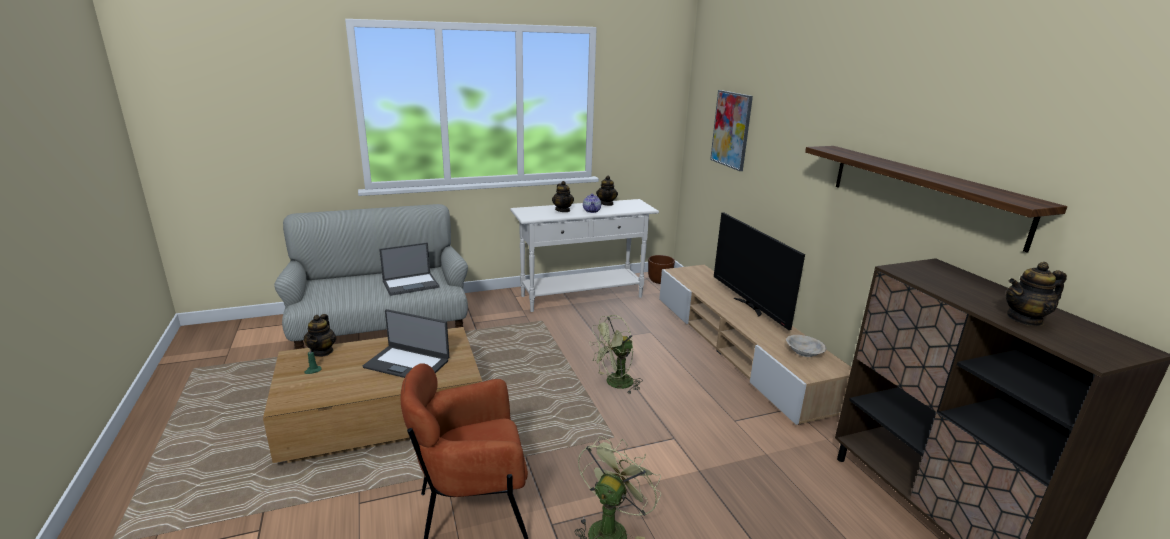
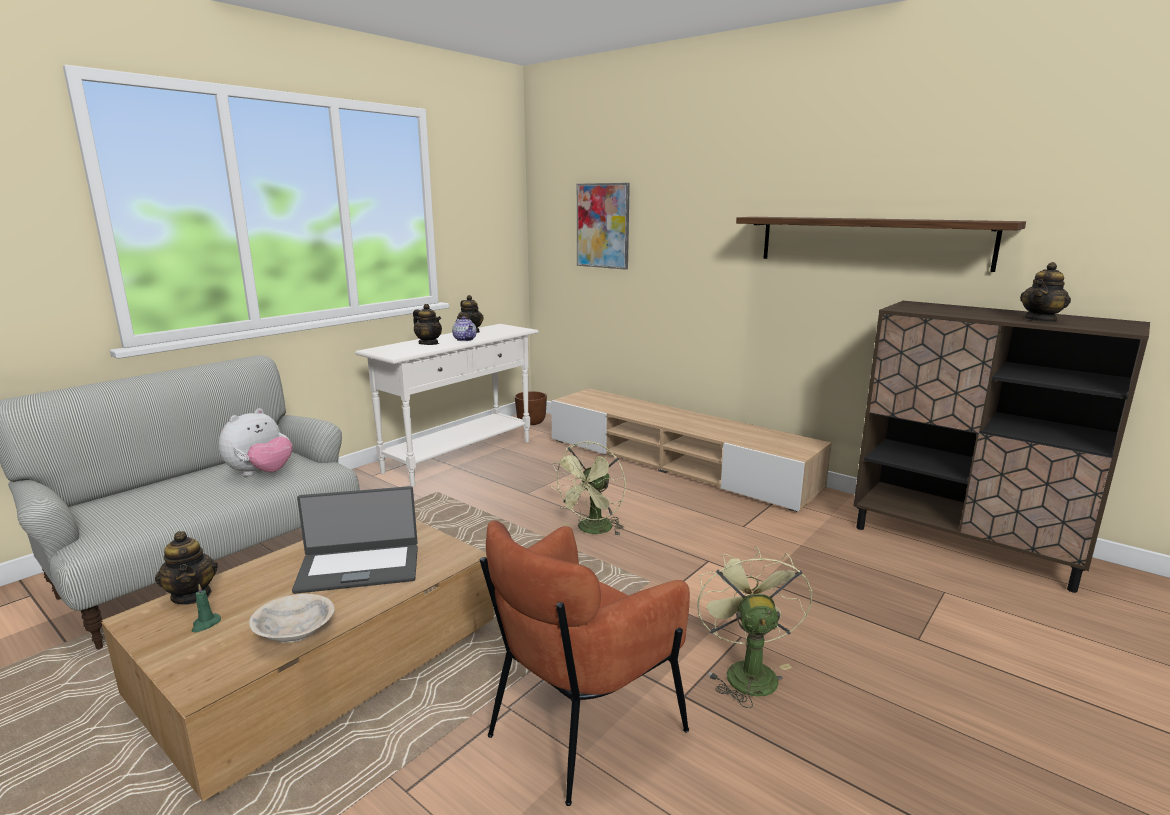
camera: 30 degrees left, 5 degrees down
laptop [379,242,440,296] -> plush toy [218,408,293,476]
television [714,212,805,330] -> none
beige bowl [786,335,827,357] -> beige bowl moved to [249,594,335,643]

